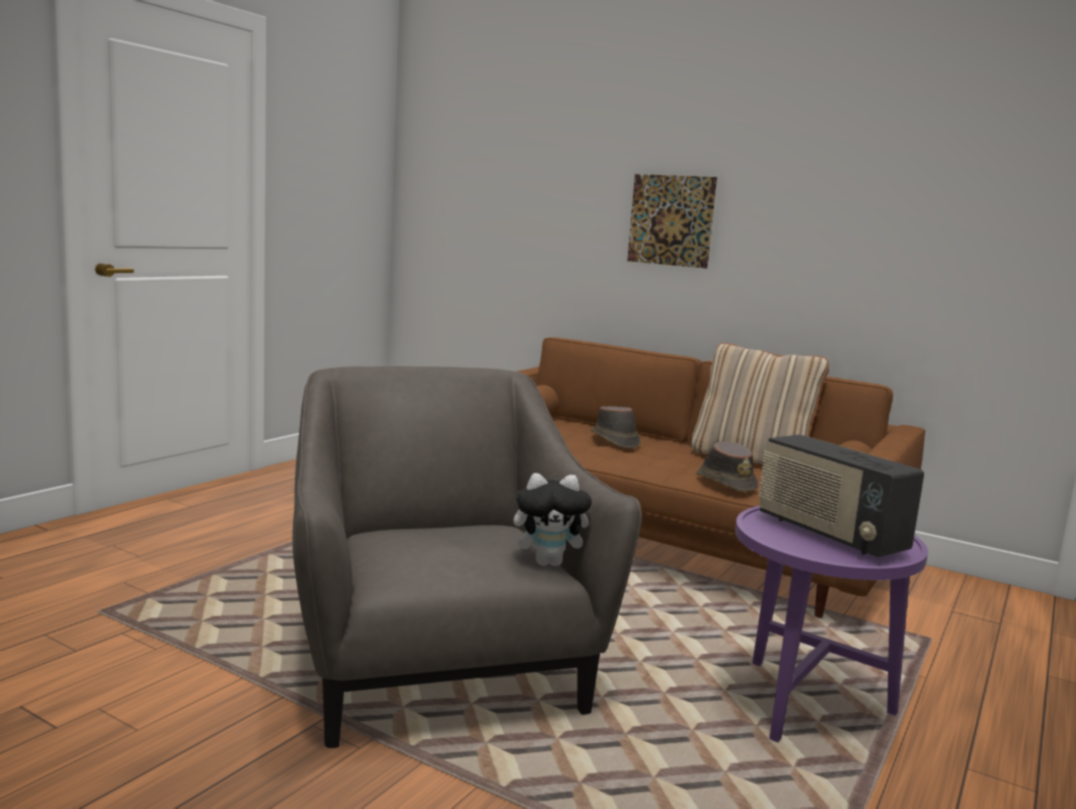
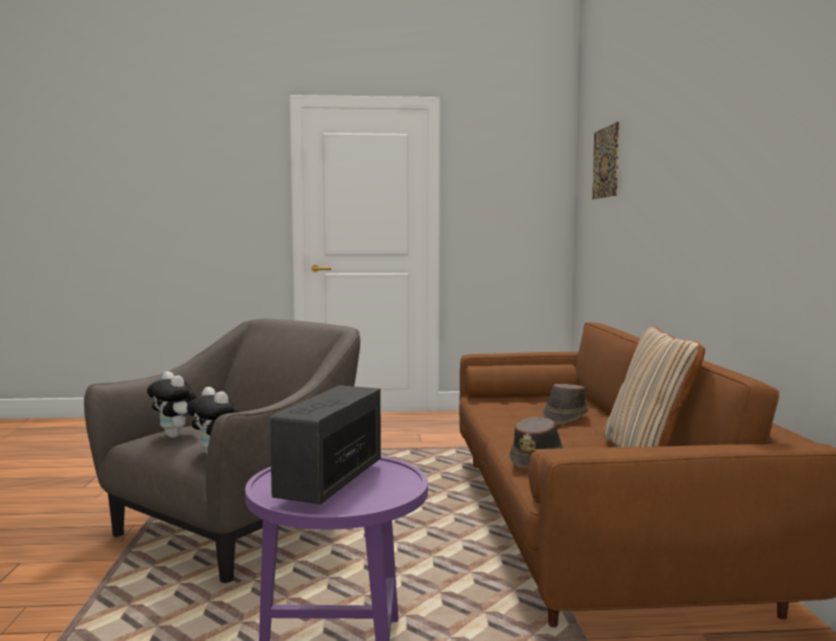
camera: 55 degrees right, 5 degrees down
picture [627,174,717,268] -> picture moved to [592,122,619,199]
none -> plush toy [147,371,197,438]

